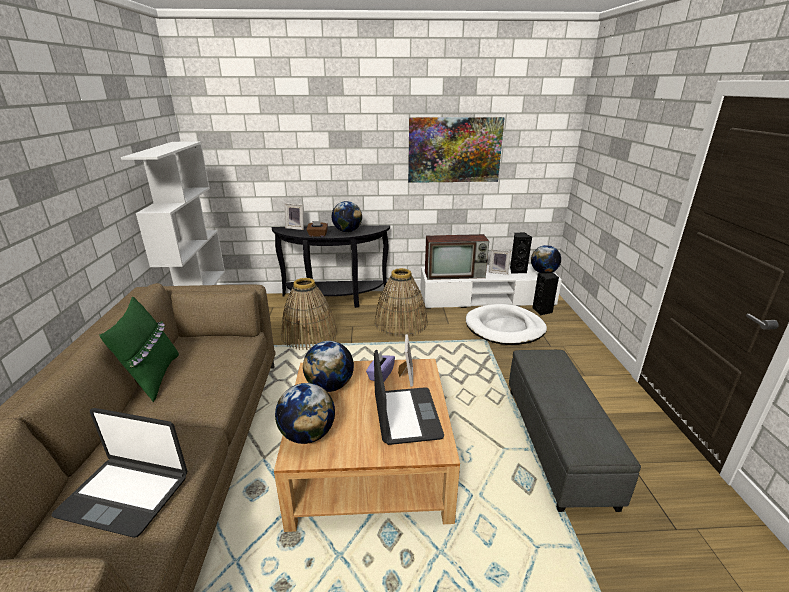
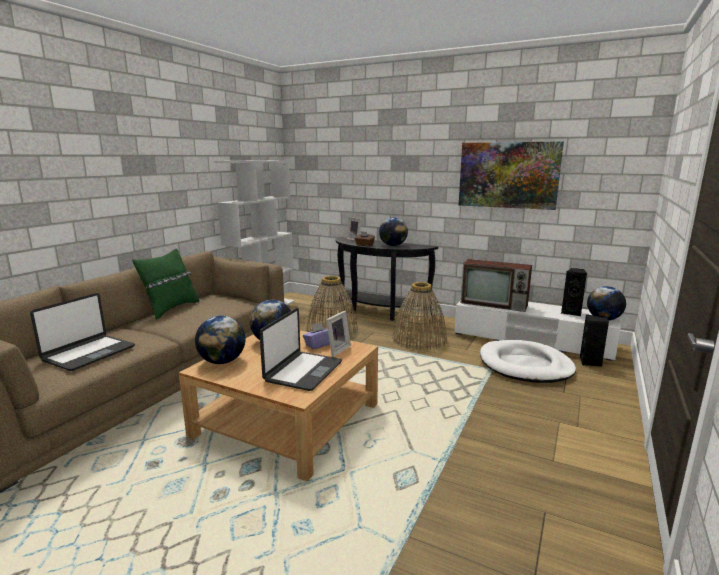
camera: 30 degrees right, 10 degrees down
laptop [51,408,188,538] -> laptop turned 105 degrees counterclockwise [30,293,135,371]
picture frame [488,249,511,275] -> none
grey ottoman [509,350,641,512] -> none

